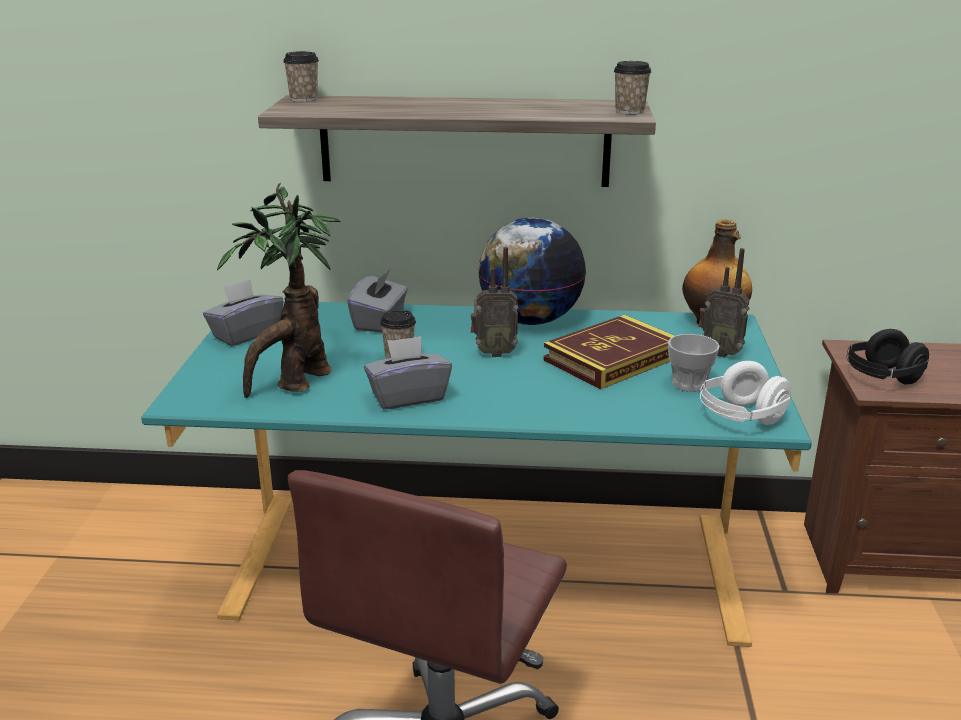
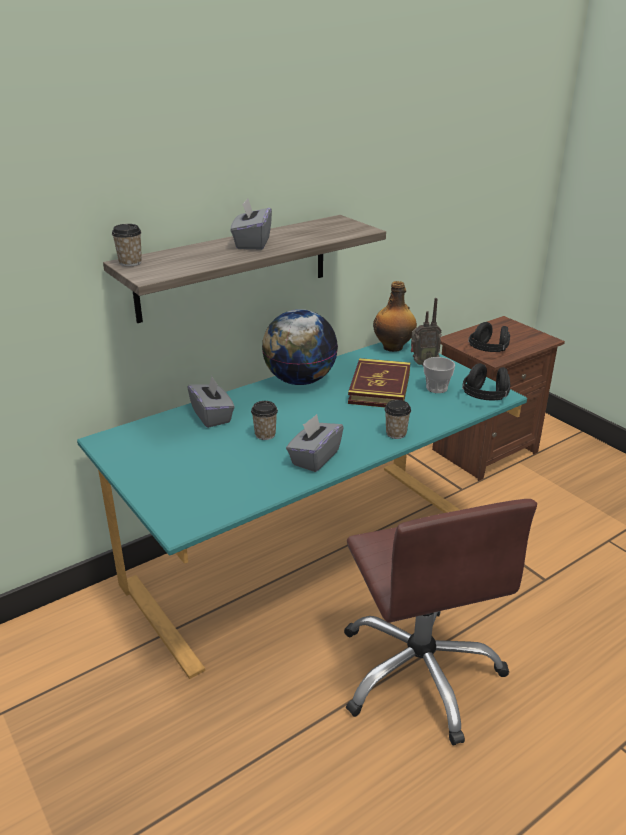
camera: 40 degrees left, 5 degrees up
grey tissue box [203,279,283,346] -> grey tissue box moved to [231,198,272,250]
potted plant [217,183,340,398] -> none
radio [470,247,518,357] -> none
cup [614,61,651,115] -> cup moved to [385,400,411,439]
white headphones [700,361,791,425] -> black headphones [462,363,511,400]

